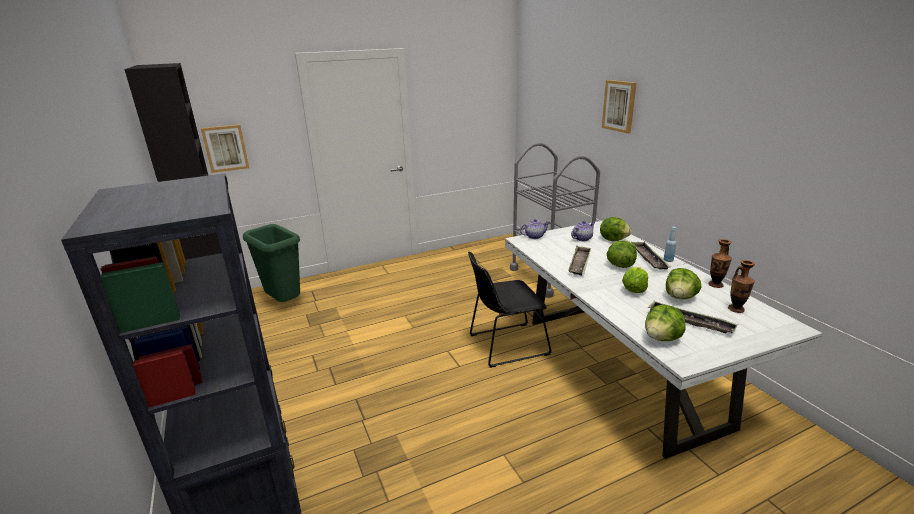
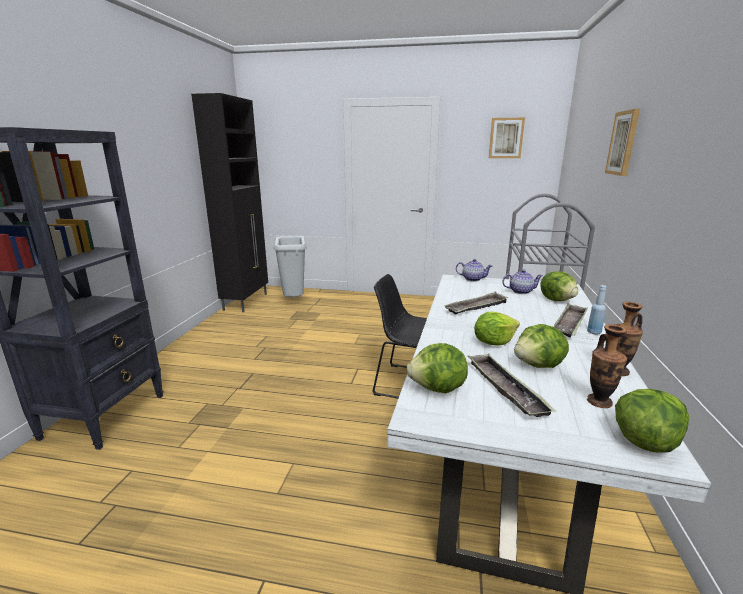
camera: 35 degrees right, 5 degrees down
picture [201,125,249,173] -> picture moved to [489,118,525,158]
green trash can [243,224,300,302] -> grey trash can [274,236,307,297]
lettuce [607,241,637,268] -> lettuce moved to [615,389,689,453]

